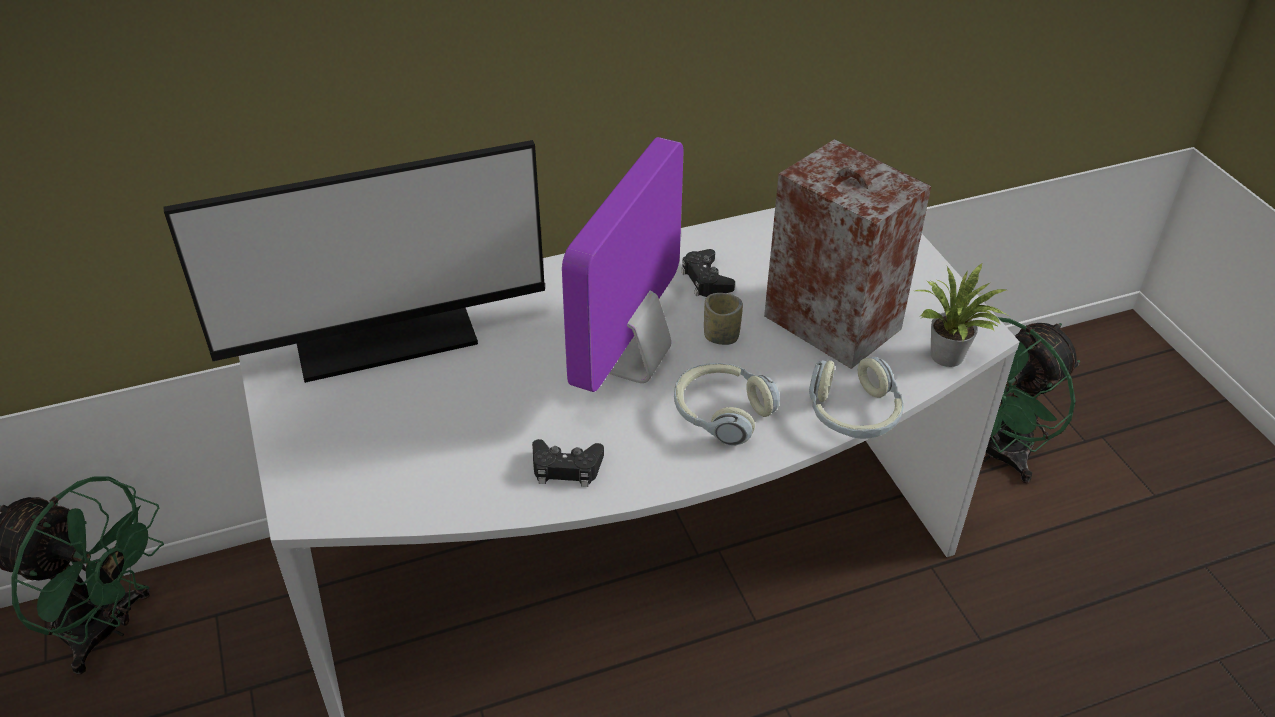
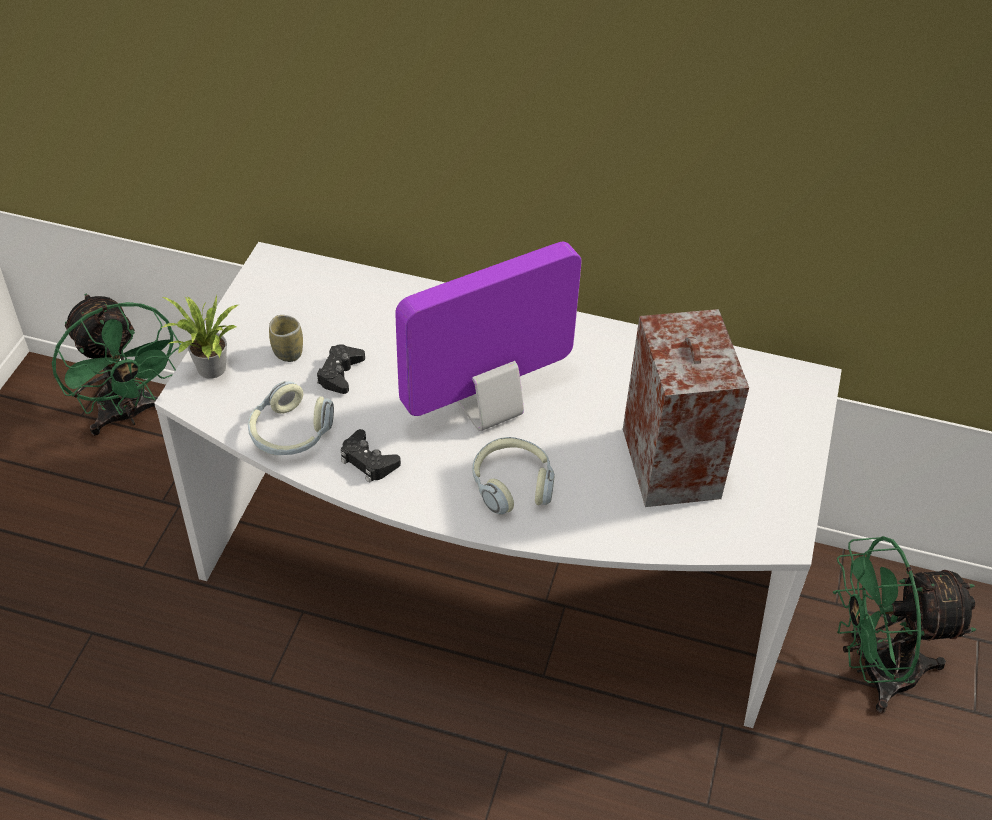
camera: 35 degrees right, 5 degrees up
monitor [163,140,545,383] -> none
black game controller [681,249,735,297] -> black game controller moved to [317,344,365,394]
cup [704,293,743,345] -> cup moved to [269,315,303,362]
headphones [809,357,904,439] -> headphones moved to [248,381,334,455]
potted plant [915,263,1010,367] -> potted plant moved to [161,295,238,379]

